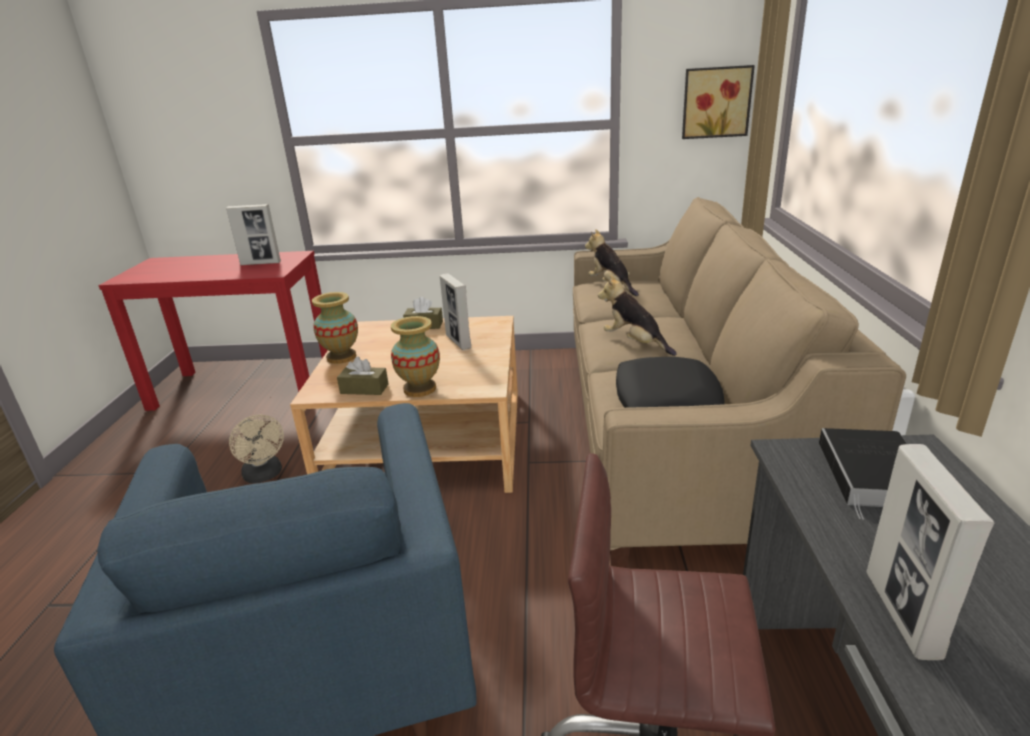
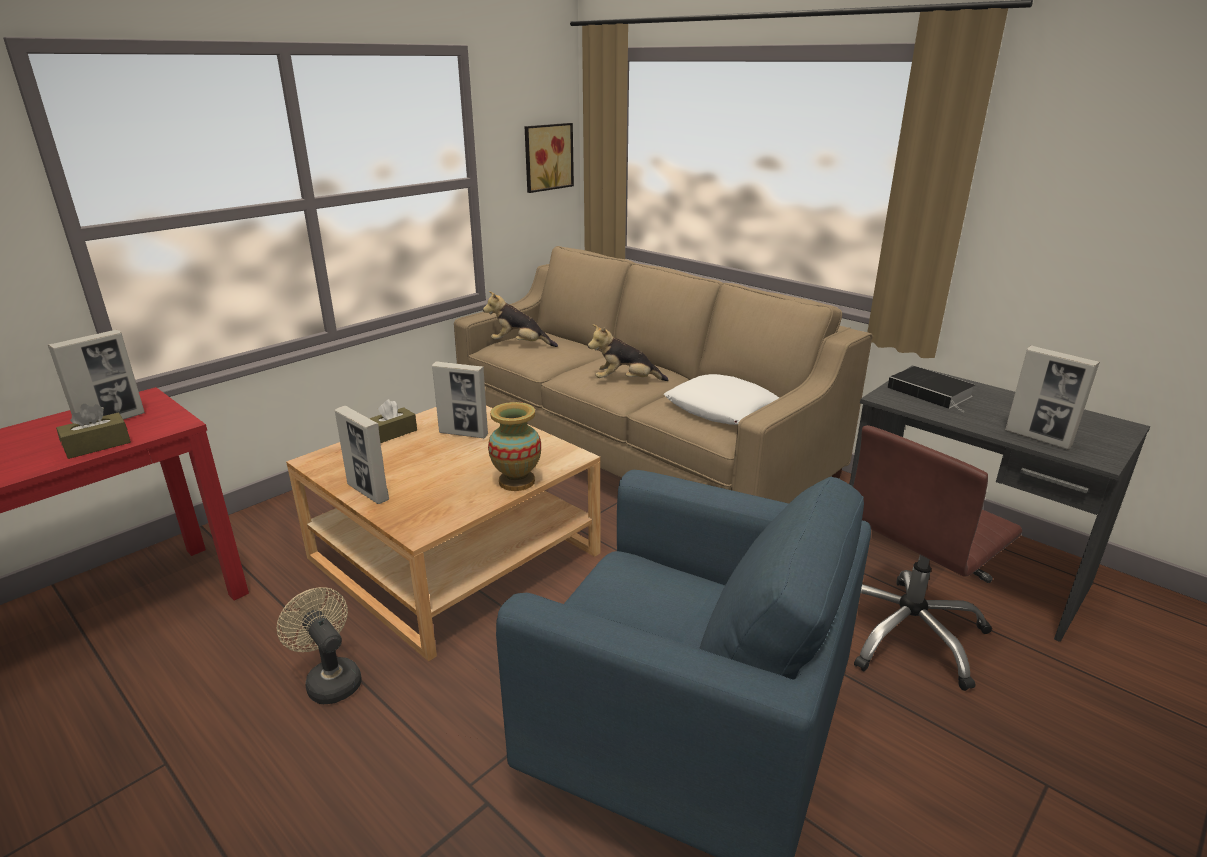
camera: 50 degrees left, 0 degrees up
beige fan [229,414,284,483] -> beige fan turned 135 degrees counterclockwise [277,587,362,704]
vase [312,292,358,364] -> picture frame [335,406,389,504]
brown tissue box [337,357,388,395] -> brown tissue box moved to [56,404,131,459]
black pillow [616,357,724,408] -> white pillow [664,374,779,425]

